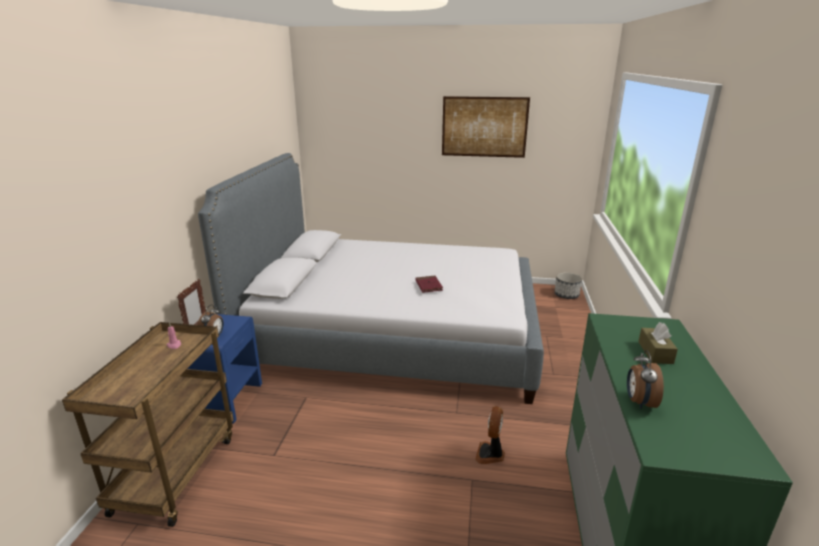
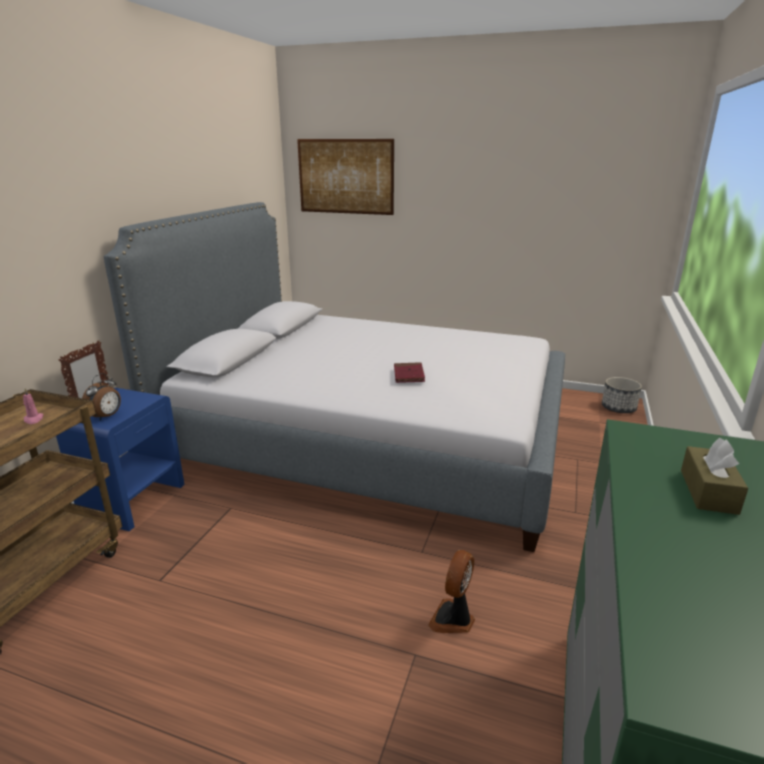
camera: 10 degrees right, 0 degrees up
picture [442,96,530,158] -> picture moved to [297,139,394,215]
alarm clock [627,350,664,409] -> none

